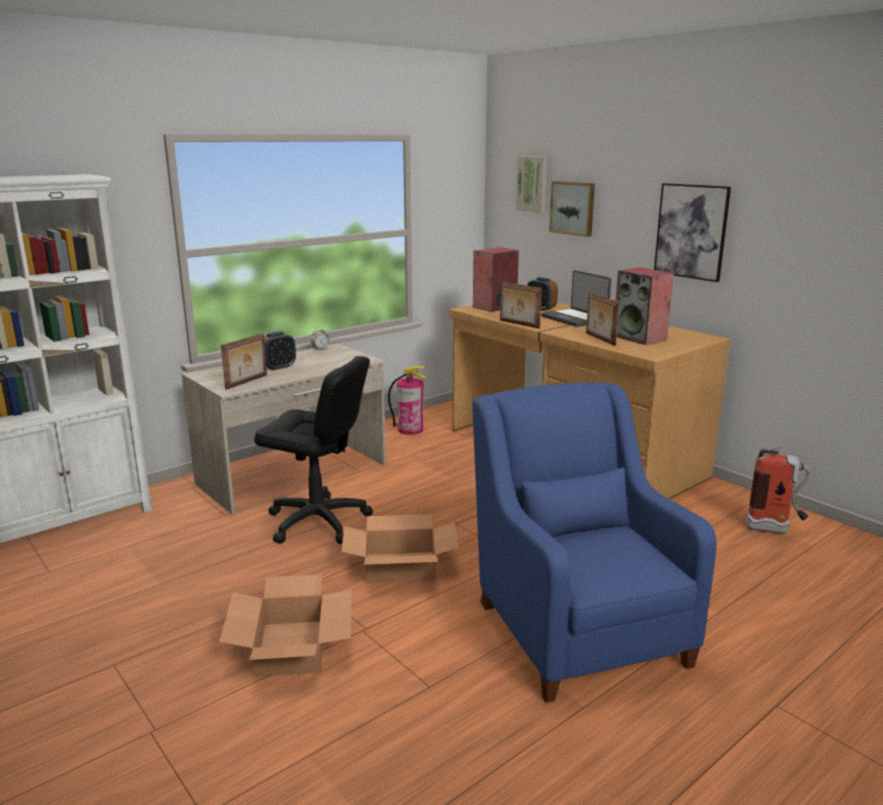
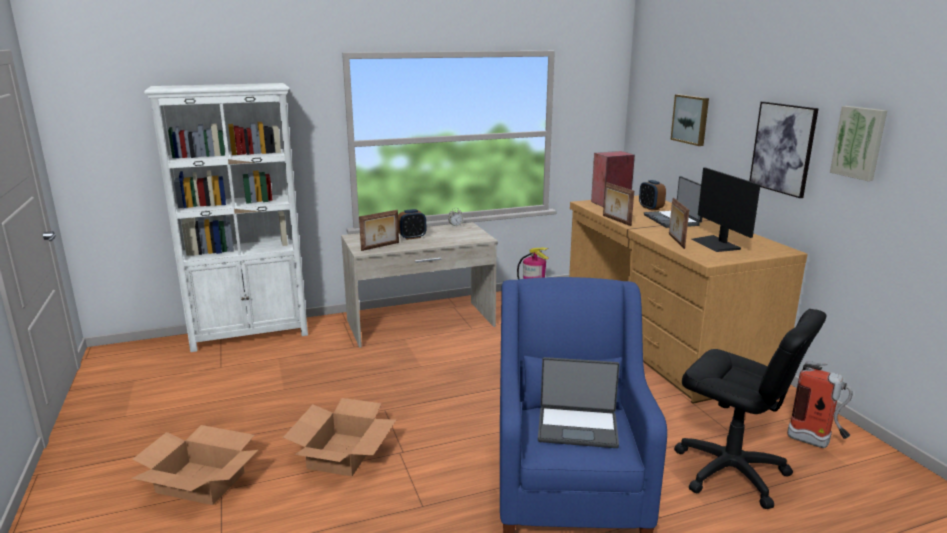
camera: 20 degrees right, 0 degrees up
black office chair [254,356,373,544] -> black office chair moved to [674,309,826,509]
cardboard box [341,514,459,583] -> cardboard box moved to [132,425,258,505]
picture [516,156,547,213] -> picture moved to [830,106,887,181]
speaker [616,267,674,345] -> monitor [691,167,760,252]
none -> laptop [538,357,619,448]

